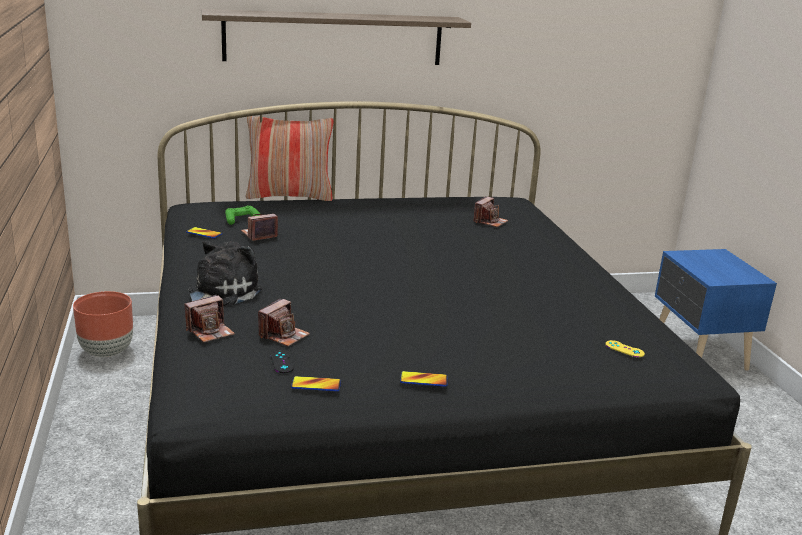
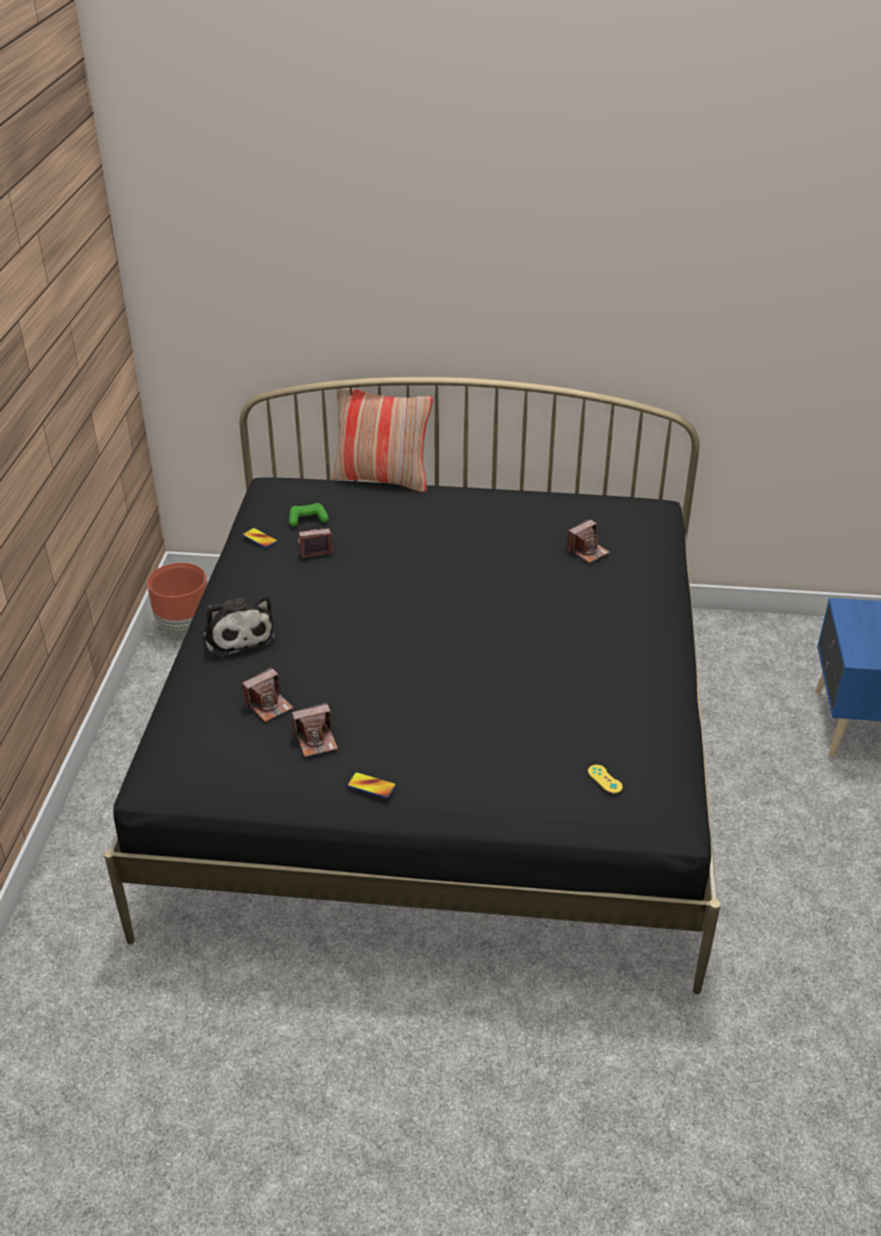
camera: 20 degrees right, 15 degrees up
camera [185,295,235,343] -> camera moved to [292,702,338,757]
plush toy [188,241,262,306] -> plush toy turned 105 degrees clockwise [203,595,275,658]
shelf [202,9,471,65] -> none
black game controller [271,351,294,373] -> none
phone [291,376,341,391] -> none

